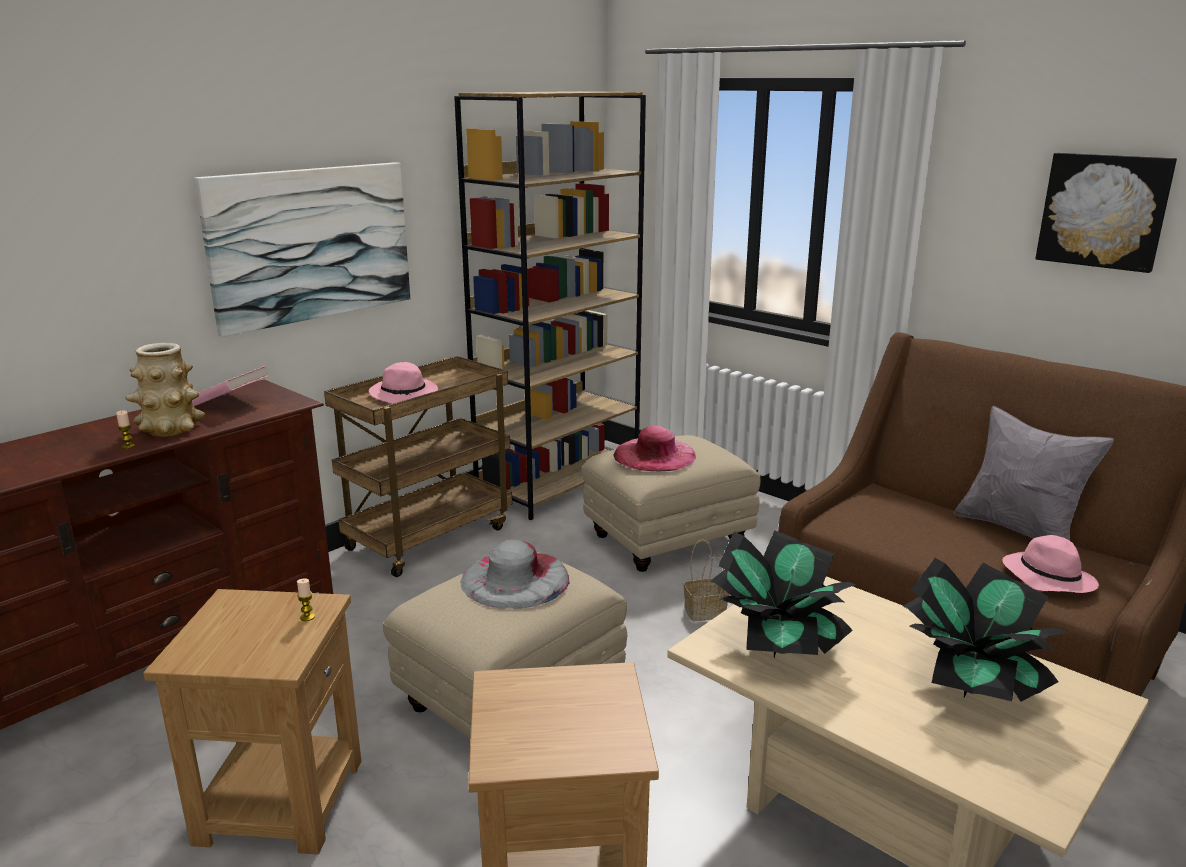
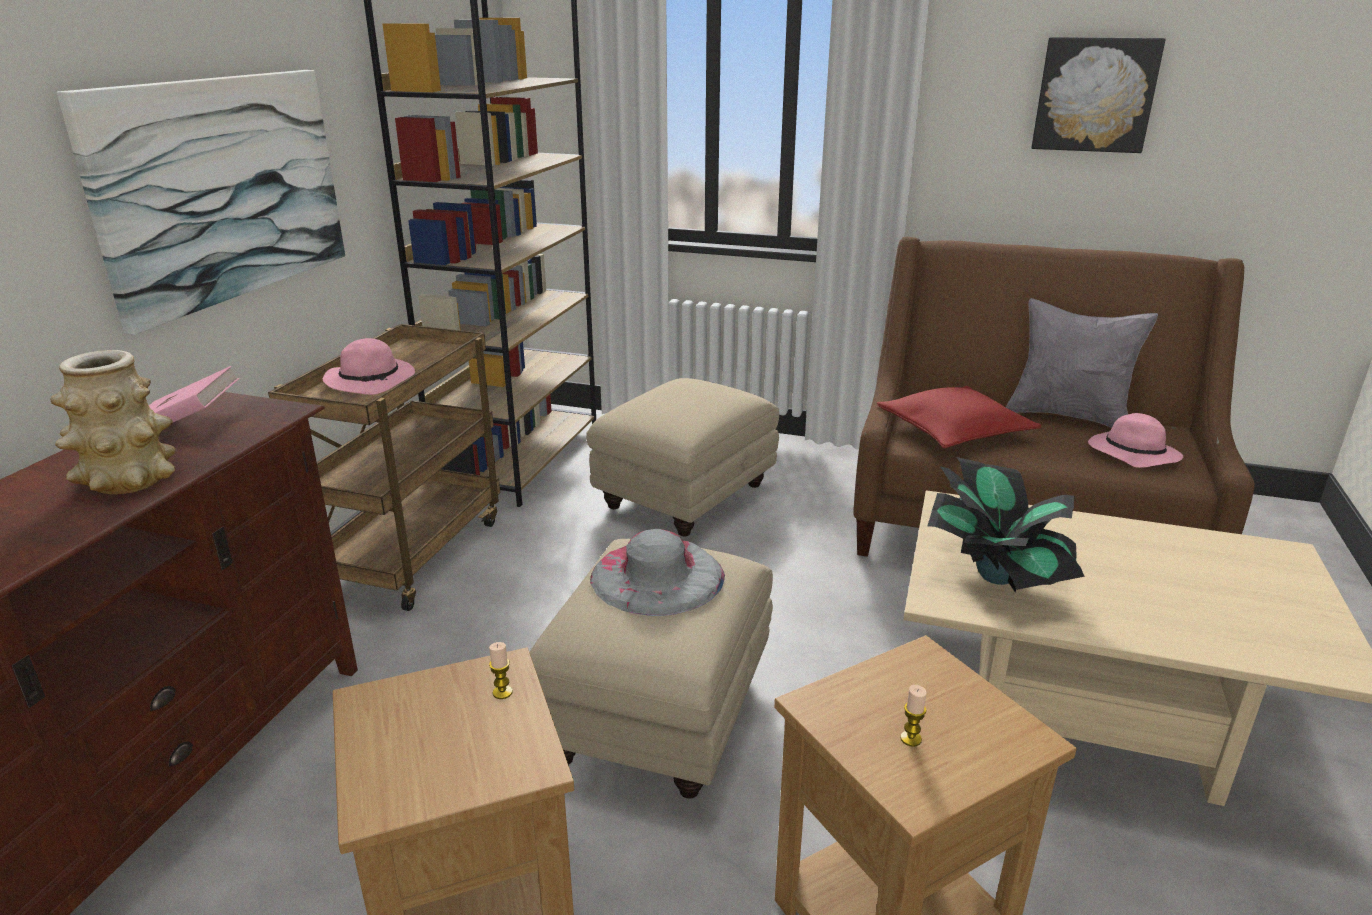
camera: 25 degrees left, 5 degrees up
candle [116,411,135,449] -> candle moved to [900,685,927,746]
pink hat [614,426,696,472] -> none
basket [684,539,729,621] -> none
potted plant [903,558,1068,702] -> none
none -> red pillow [877,386,1042,449]

